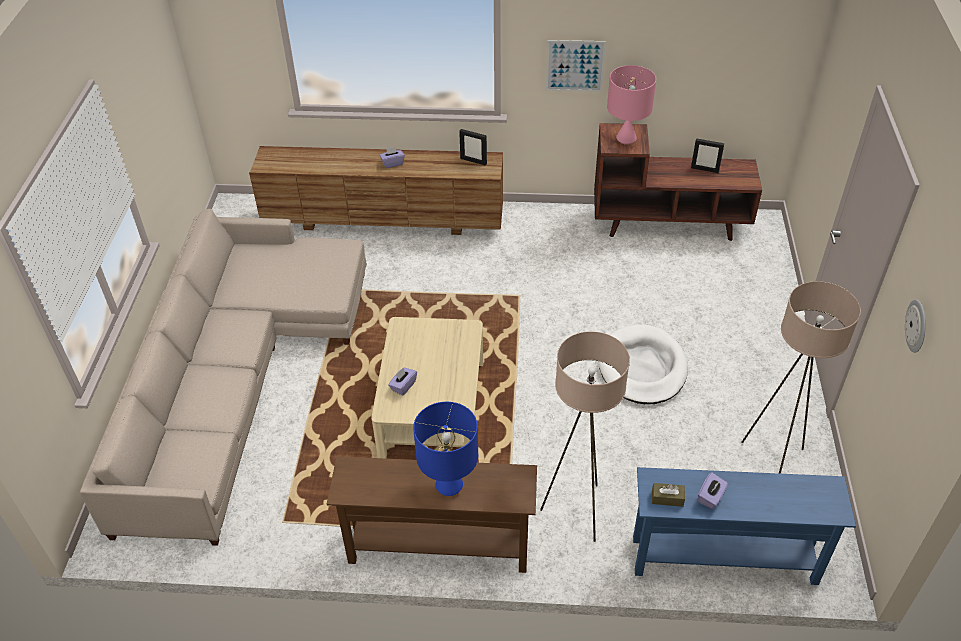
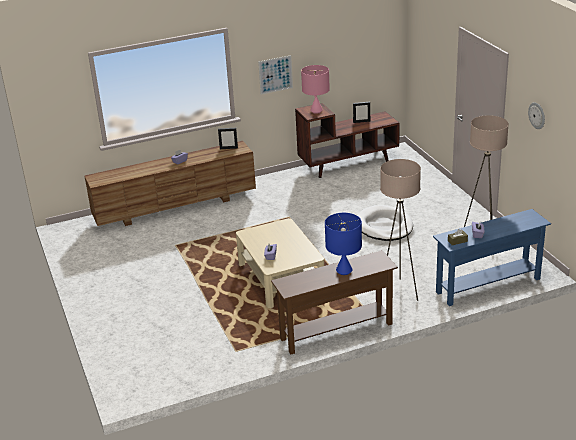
camera: 25 degrees left, 15 degrees down
beige sofa [80,209,367,546] -> none

